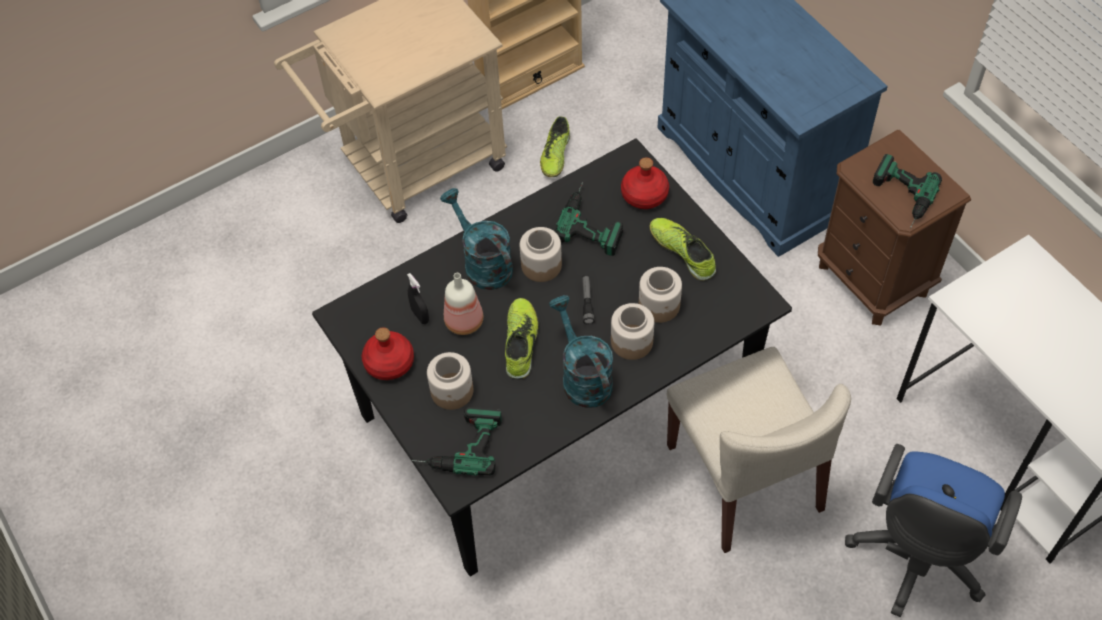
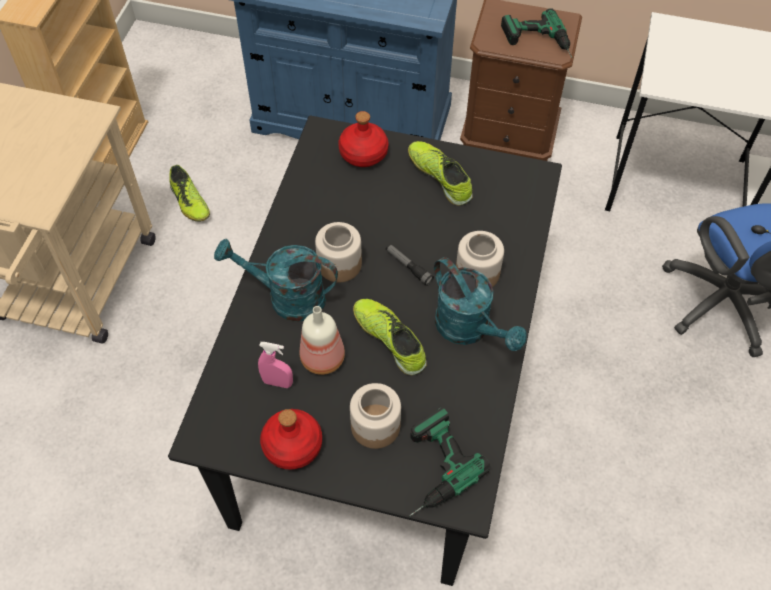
camera: 45 degrees left, 0 degrees up
black spray bottle [407,273,429,324] -> pink spray bottle [258,342,293,388]
turquoise watering can [549,295,613,408] -> turquoise watering can turned 150 degrees counterclockwise [434,257,527,351]
power drill [555,182,623,256] -> none
jar [639,267,682,323] -> none
shoe [649,218,716,281] -> shoe turned 45 degrees clockwise [408,141,473,206]
beige chair [667,347,851,553] -> none

